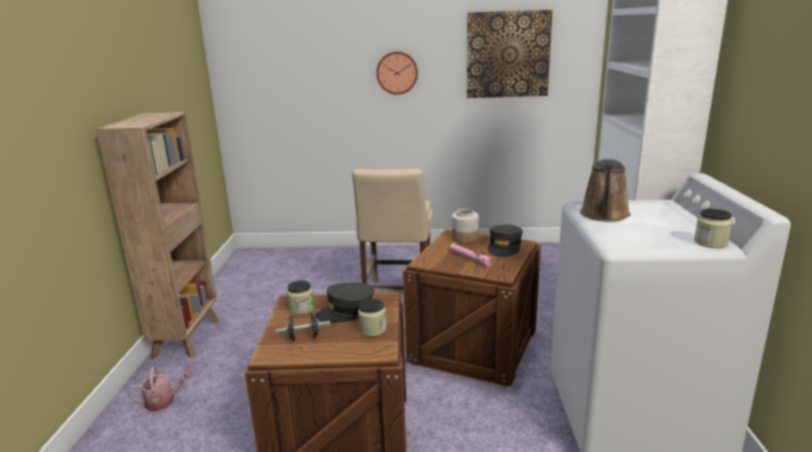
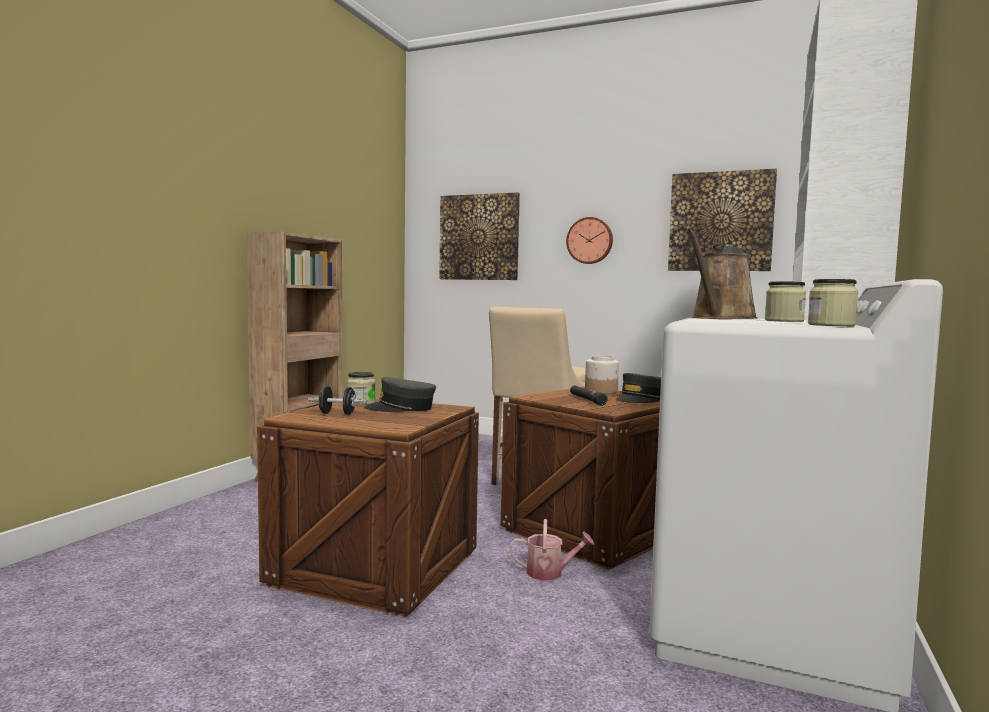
camera: 20 degrees right, 15 degrees down
watering can [127,367,194,411] -> watering can moved to [509,519,595,581]
jar [358,299,386,336] -> jar moved to [765,282,806,322]
pink flashlight [450,244,492,267] -> black flashlight [570,386,608,406]
none -> picture [439,192,520,280]

